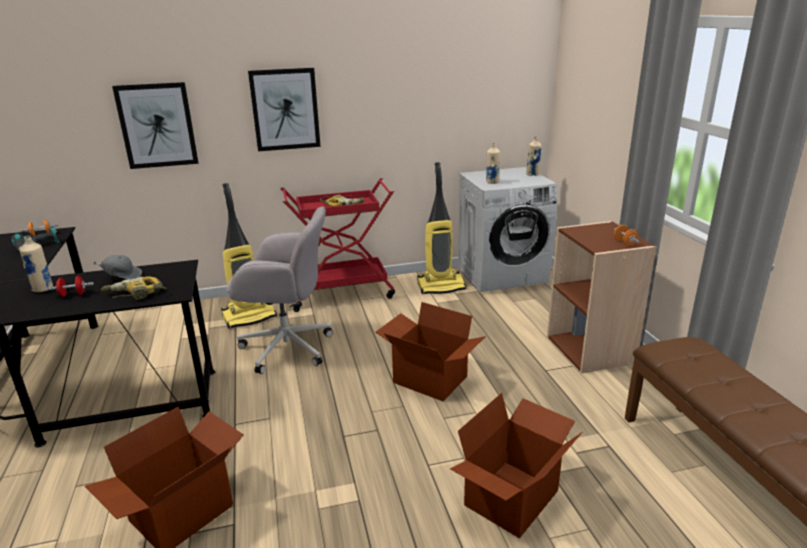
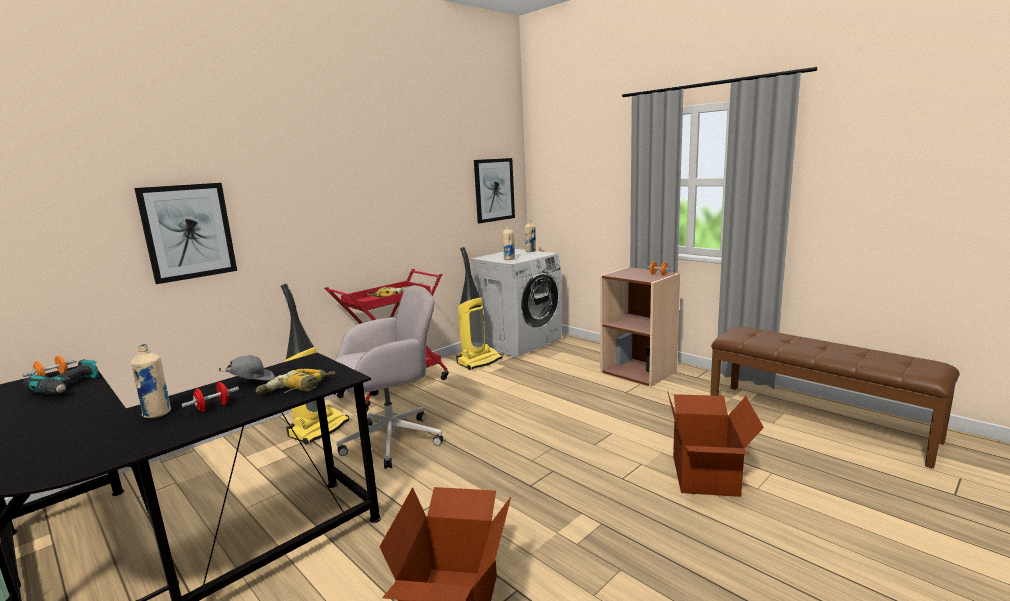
camera: 30 degrees left, 10 degrees down
picture [248,68,321,151] -> picture moved to [474,158,515,223]
cardboard box [375,302,486,401] -> none

